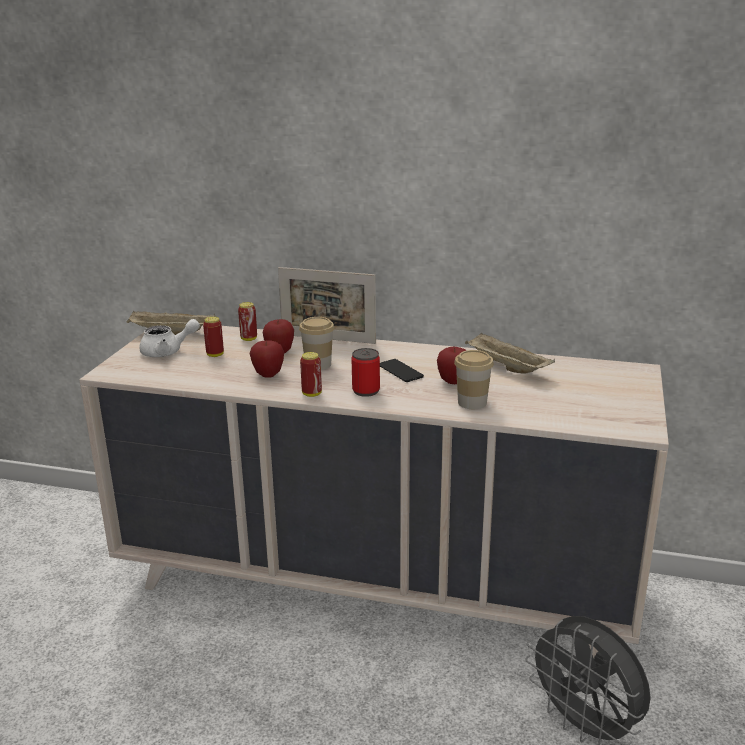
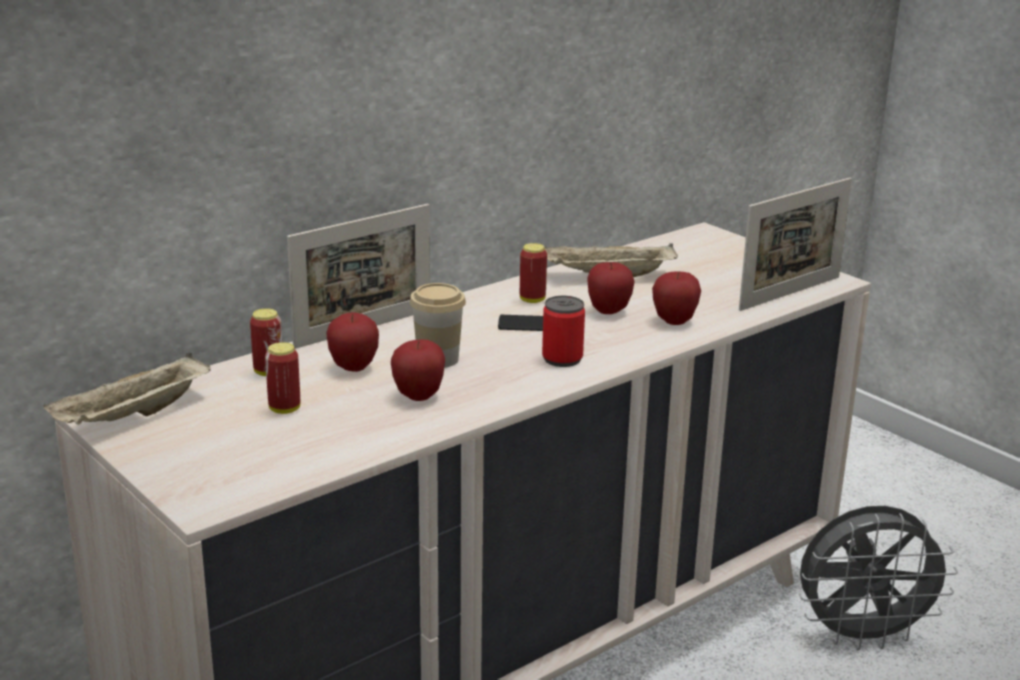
camera: 55 degrees left, 0 degrees up
white teapot [139,319,200,357] -> none
can [300,352,322,397] -> can moved to [520,243,547,303]
cup [454,350,494,409] -> apple [652,271,701,325]
none -> picture frame [739,178,852,311]

